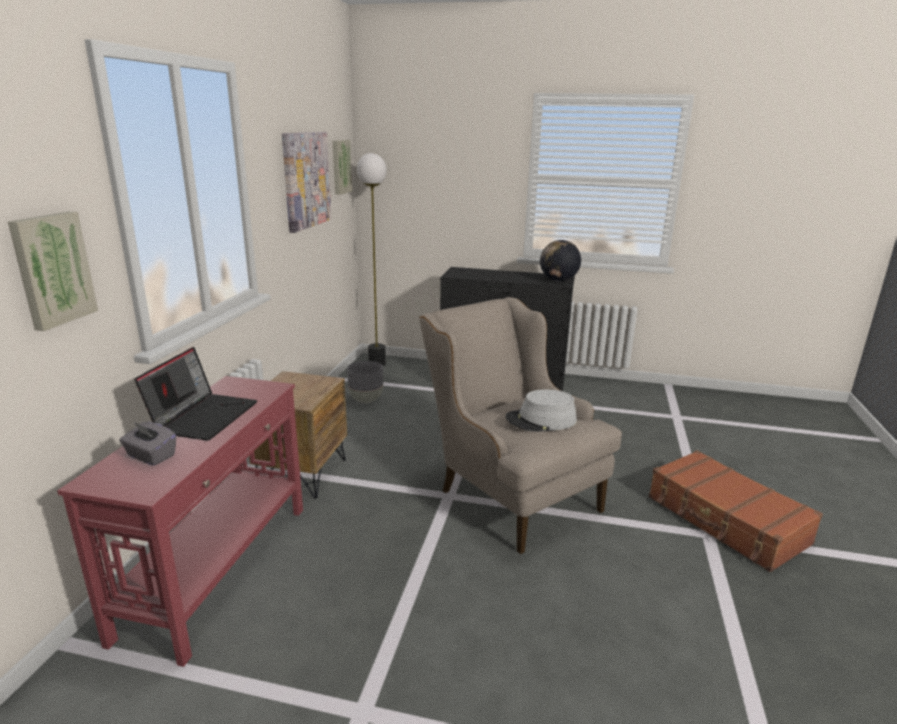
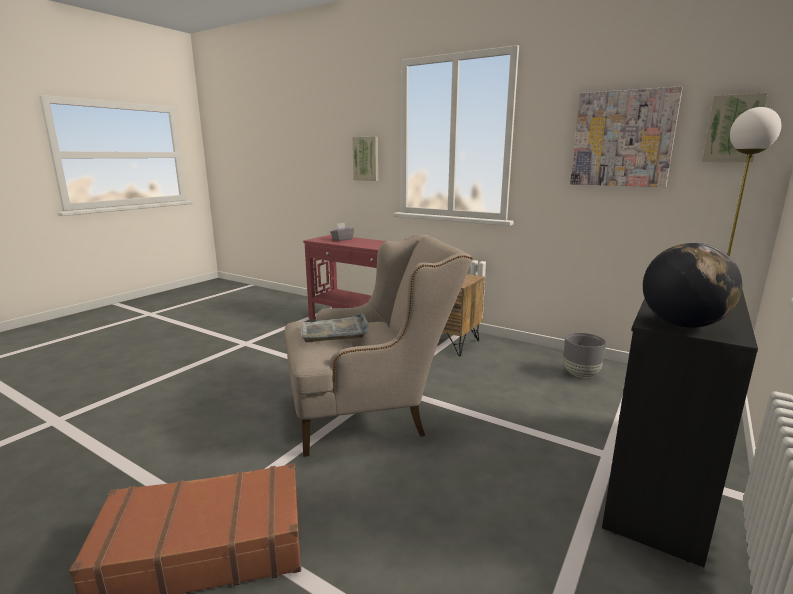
camera: 110 degrees right, 5 degrees down
laptop [134,347,257,441] -> none
grey hat [506,389,577,432] -> grey tray [301,313,369,342]

